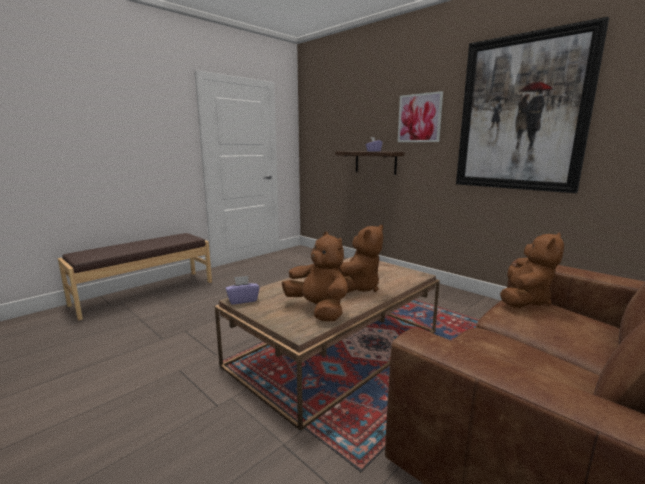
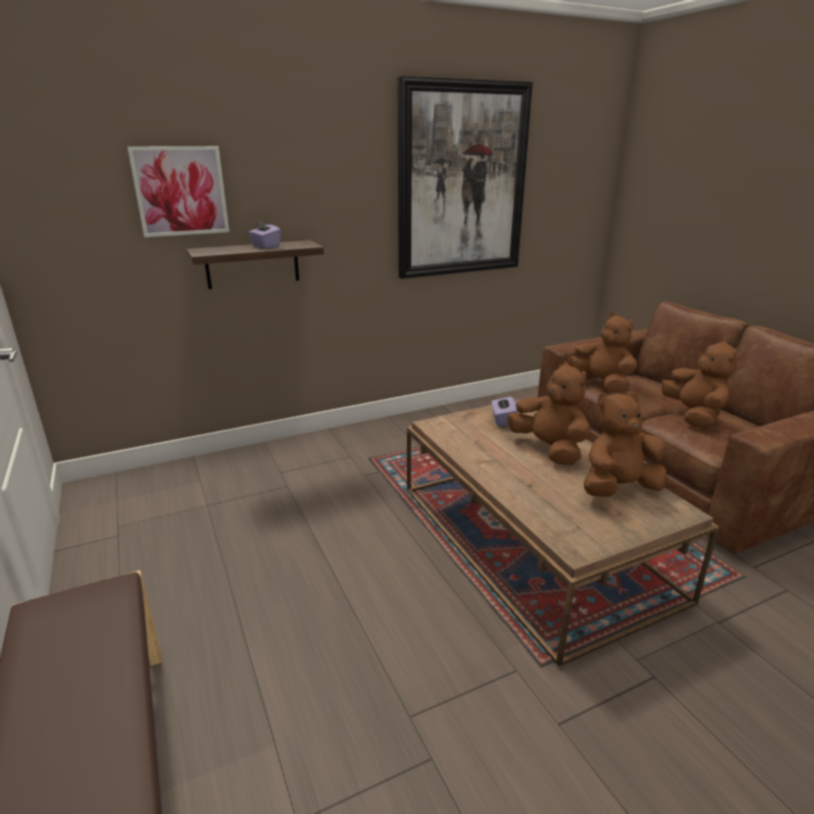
camera: 70 degrees left, 10 degrees up
purple tissue box [226,276,260,305] -> purple tissue box moved to [491,395,518,426]
picture [398,91,443,142] -> picture moved to [127,146,229,237]
none -> brown plush toy [661,339,738,429]

